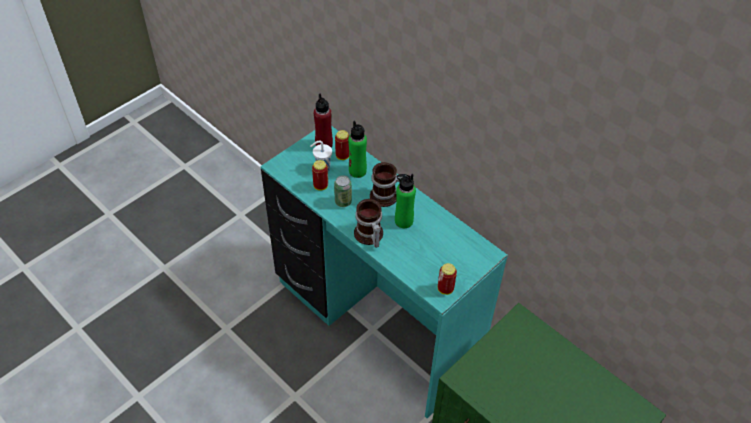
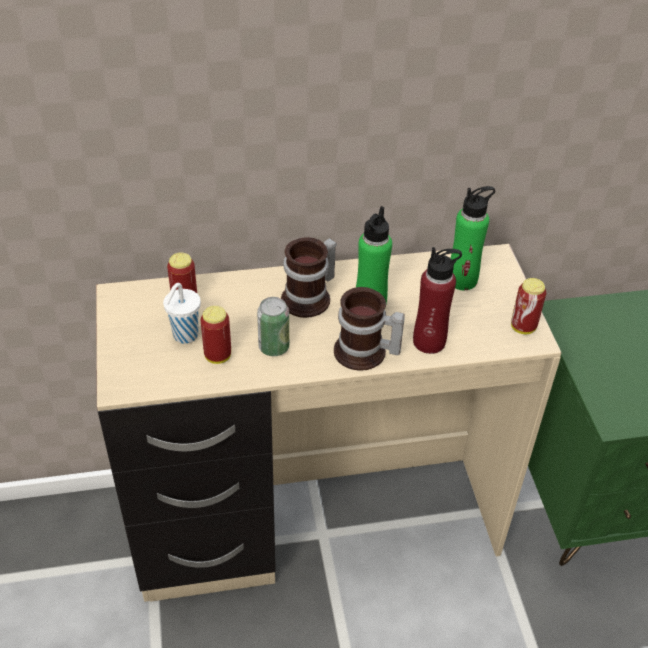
camera: 55 degrees left, 5 degrees down
turquoise desk [260,126,508,418] -> beige desk [96,244,561,602]
red bottle [314,94,333,148] -> red bottle moved to [413,247,462,354]
green bottle [348,121,367,178] -> green bottle moved to [451,186,495,290]

